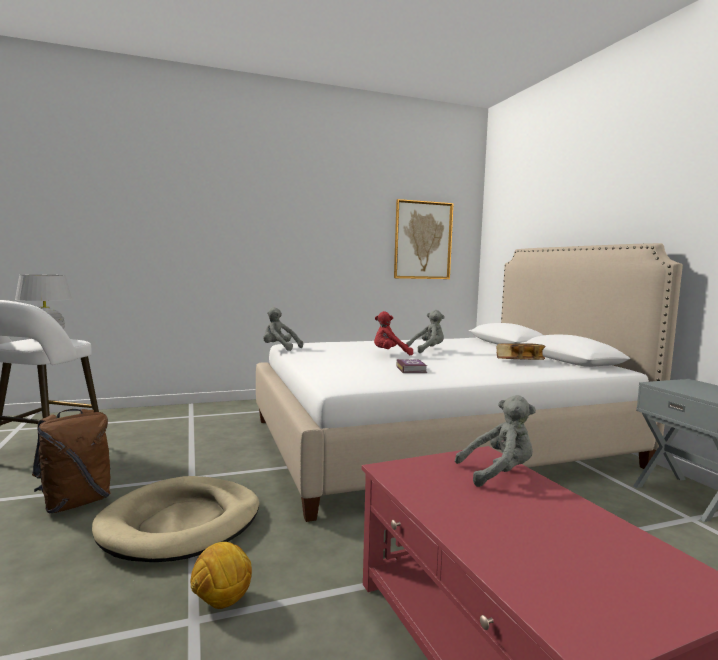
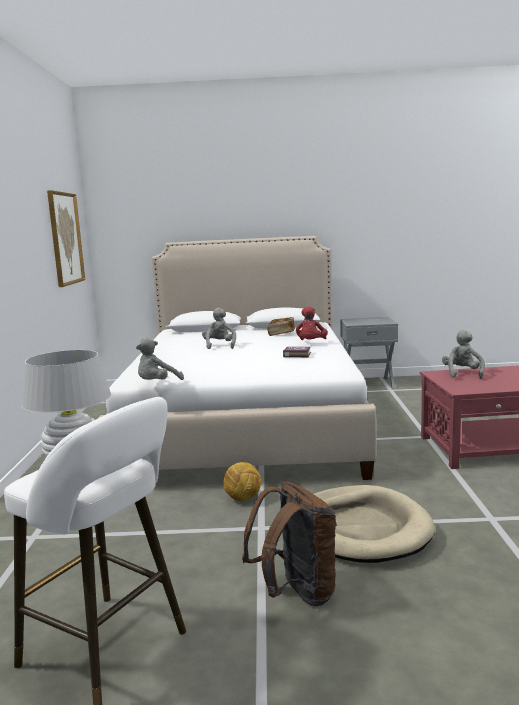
camera: 70 degrees left, 5 degrees up
football [190,542,252,609] -> football moved to [223,462,262,501]
red plush toy [374,311,413,355] -> red plush toy moved to [296,306,328,340]

